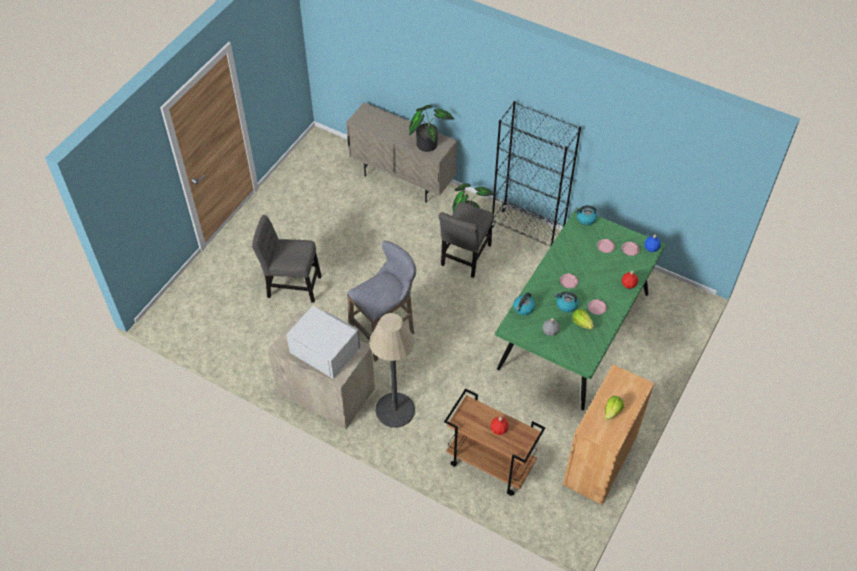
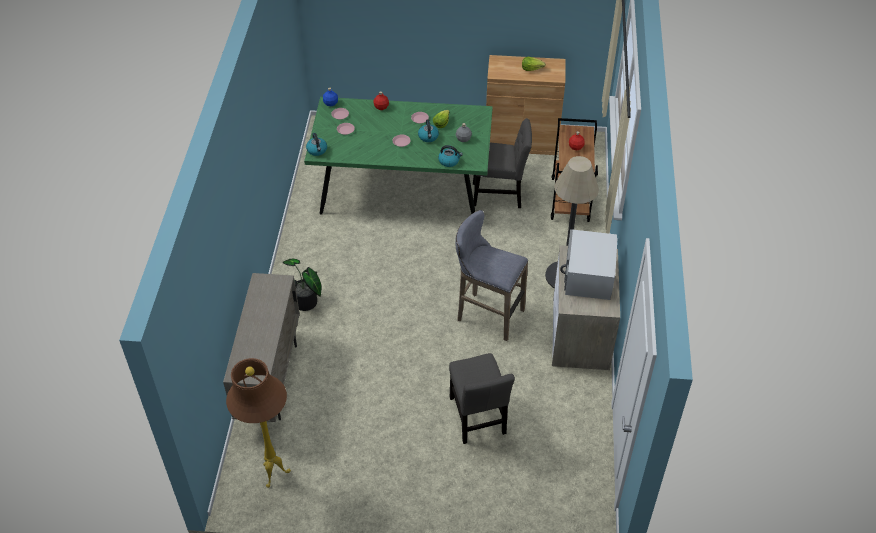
camera: 115 degrees left, 5 degrees down
potted plant [409,105,454,152] -> none
grey chair [439,202,494,278] -> grey chair moved to [473,118,532,208]
black bookcase [492,101,581,247] -> none
none -> brown floor lamp [226,358,291,488]

